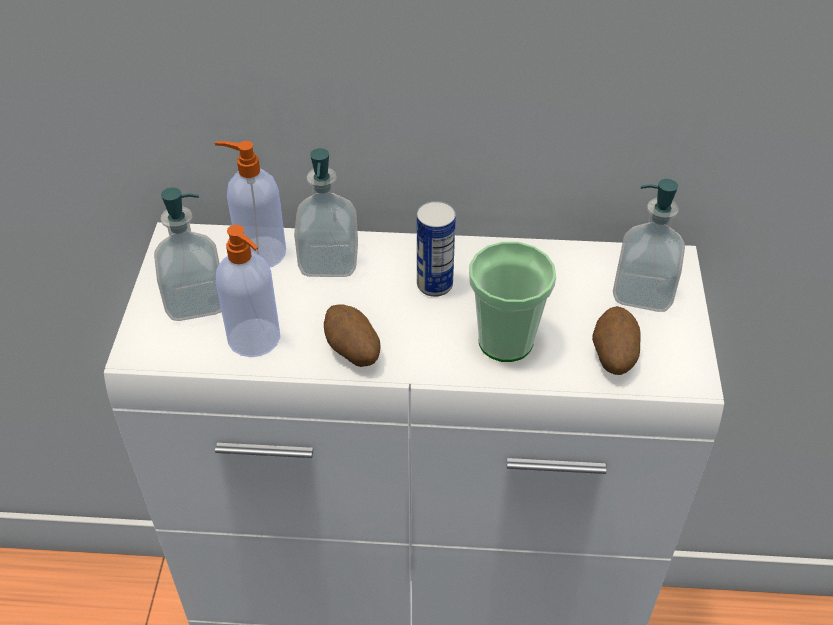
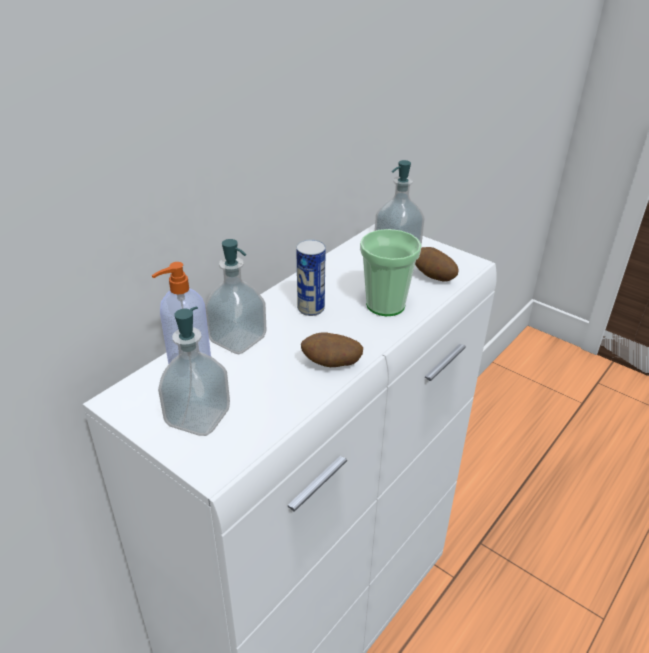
camera: 55 degrees left, 10 degrees down
soap dispenser [216,225,280,357] -> none

